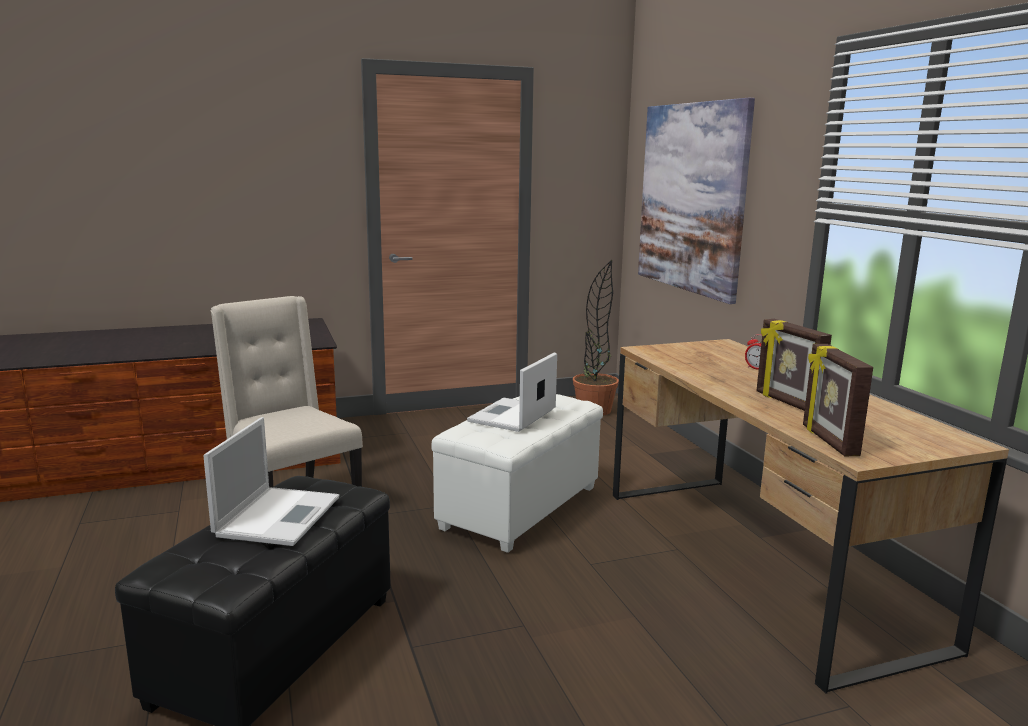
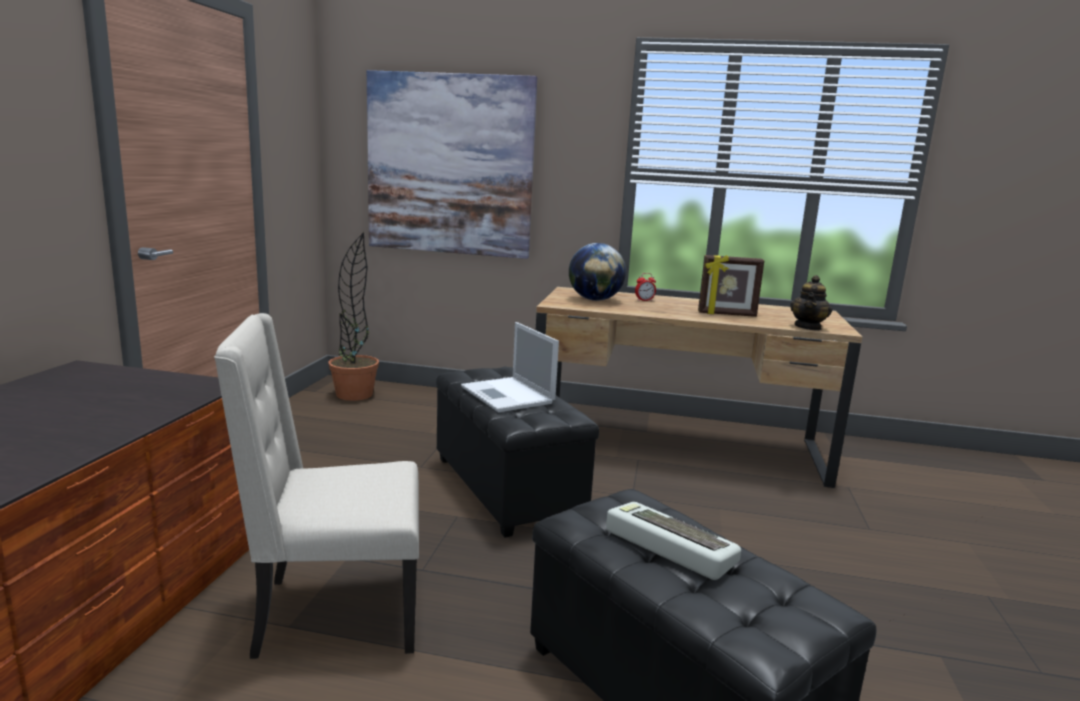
camera: 60 degrees left, 0 degrees up
laptop [203,417,339,546] -> keyboard [606,502,741,580]
white ottoman [432,394,603,553] -> black ottoman [436,367,599,537]
picture frame [803,344,873,456] -> teapot [790,275,832,331]
none -> globe [569,243,626,301]

